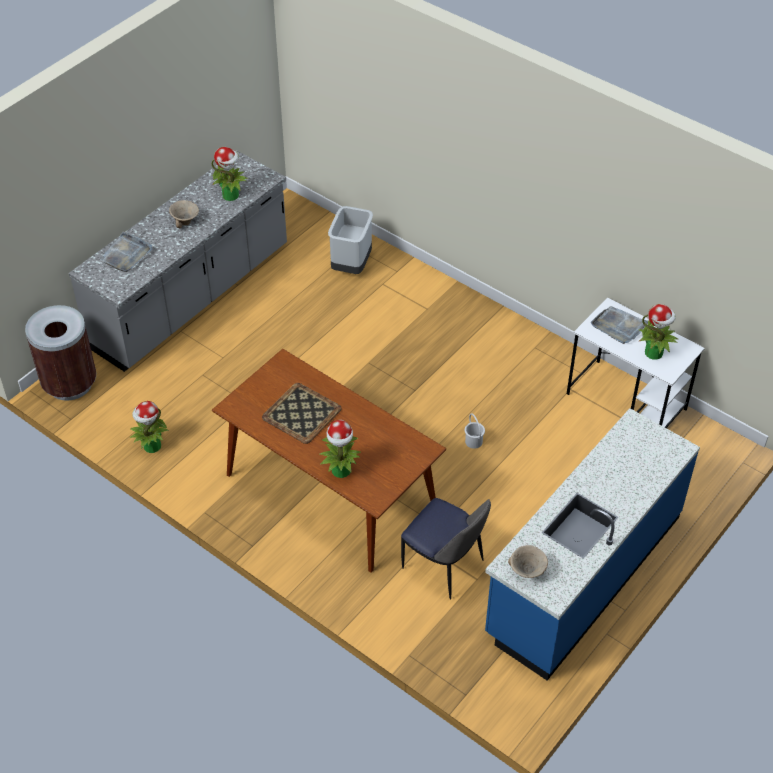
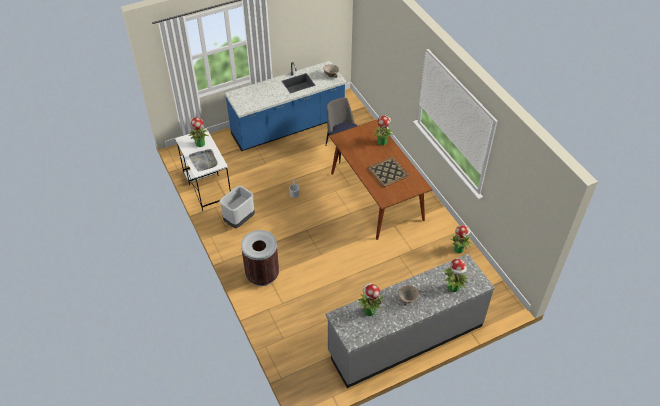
camera: 155 degrees left, 0 degrees up
brown trash can [25,305,96,401] -> brown trash can moved to [241,230,279,286]
grey tray [100,232,153,272] -> potted plant [444,259,468,292]
grey trash can [328,206,373,274] -> grey trash can moved to [219,186,255,228]

